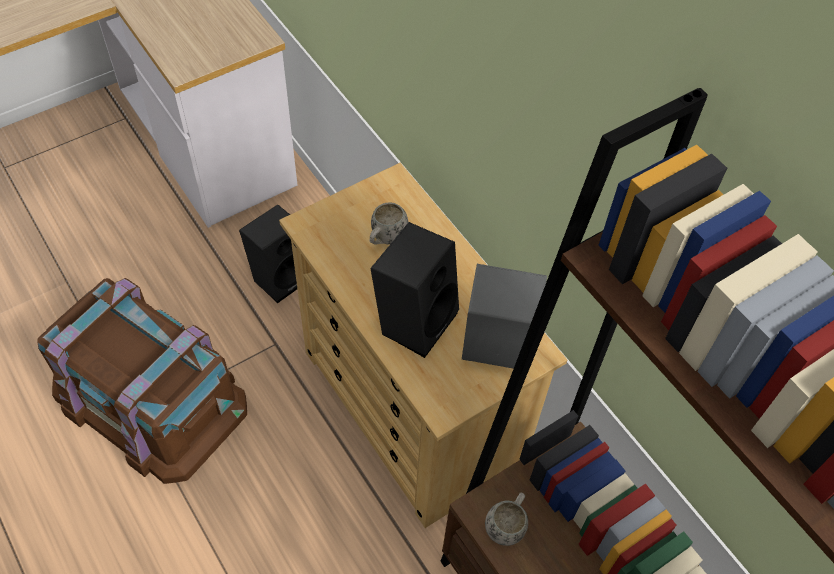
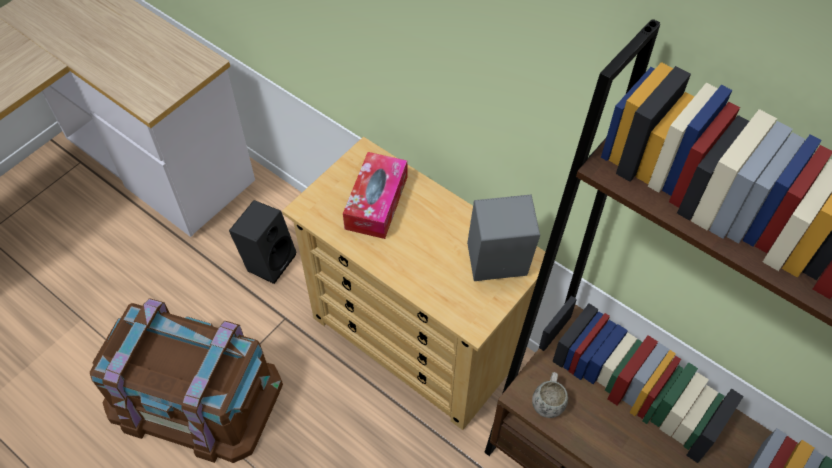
camera: 15 degrees left, 0 degrees up
white mug [369,202,408,245] -> tissue box [343,152,408,239]
black speaker [370,222,459,358] -> none

